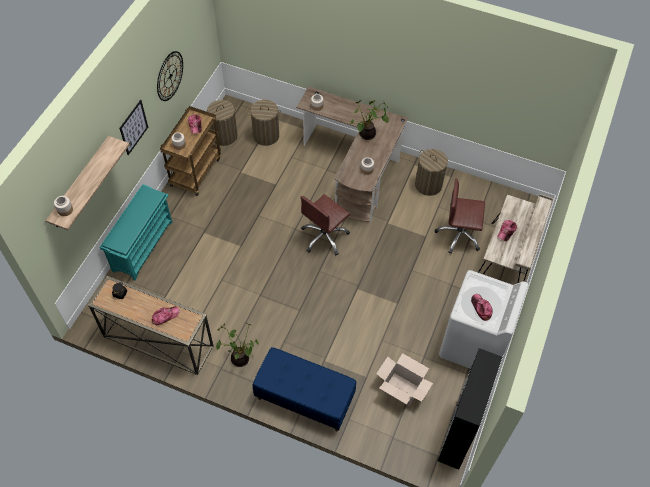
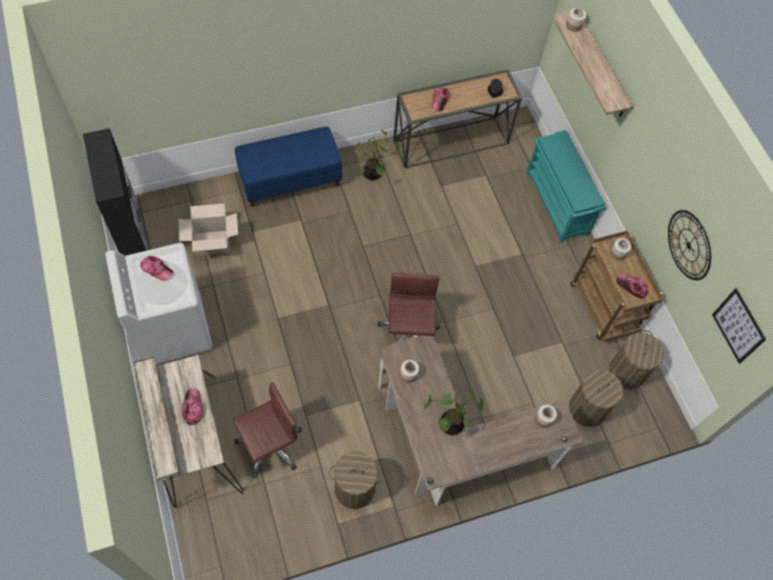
camera: 135 degrees right, 5 degrees up
picture [119,100,148,155] -> picture moved to [712,288,766,364]

